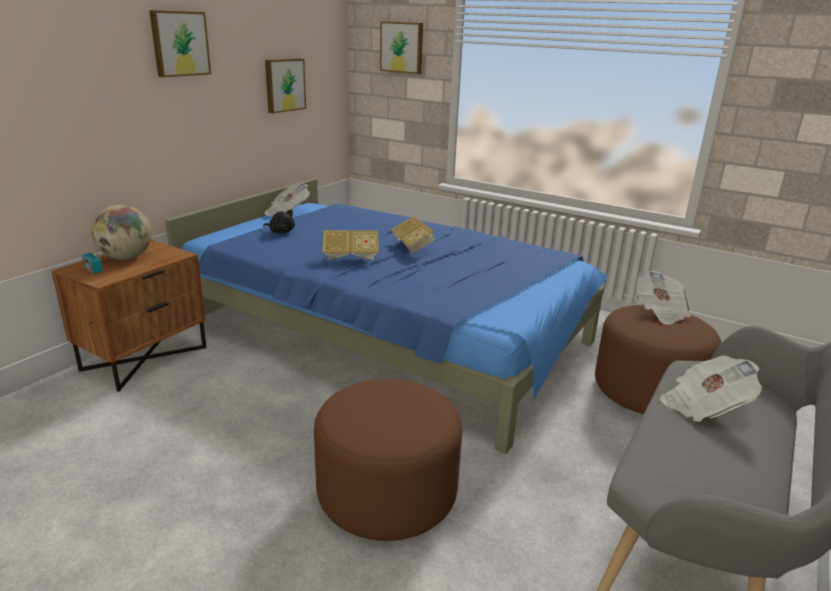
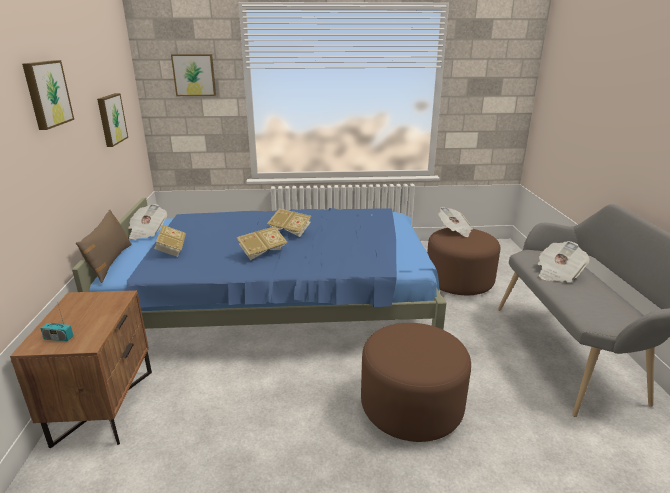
camera: 35 degrees left, 0 degrees up
globe [91,205,152,260] -> none
black plush toy [263,210,295,233] -> book [154,225,186,257]
none -> brown pillow [76,209,132,283]

